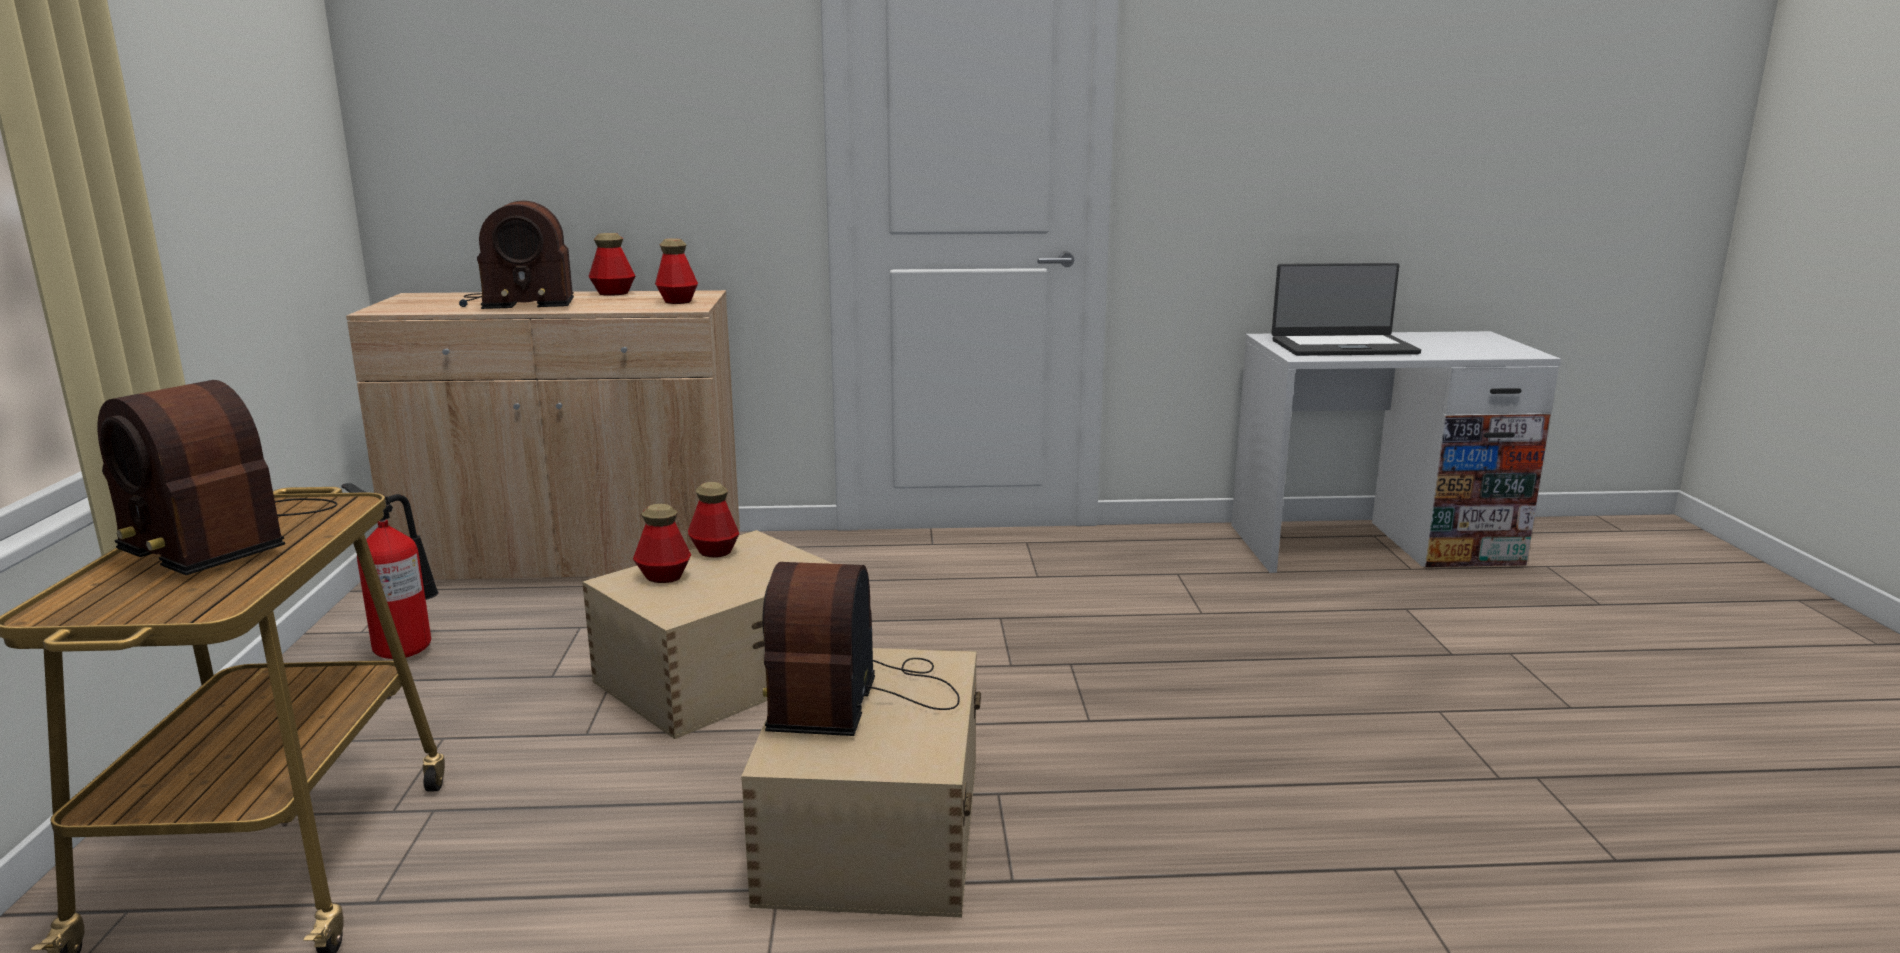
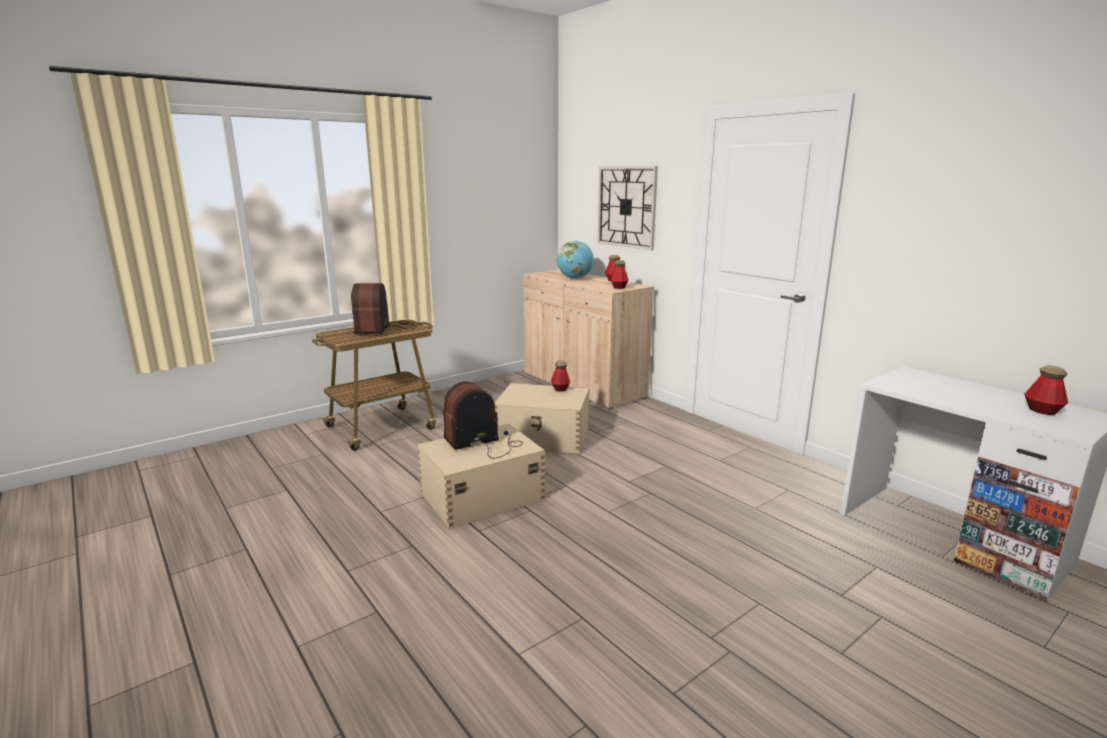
camera: 55 degrees right, 0 degrees up
fire extinguisher [341,483,439,659] -> none
radio [459,201,574,309] -> globe [557,241,594,279]
bottle [633,504,691,583] -> bottle moved to [1024,365,1068,415]
laptop [1272,263,1421,356] -> none
none -> wall clock [597,166,658,250]

